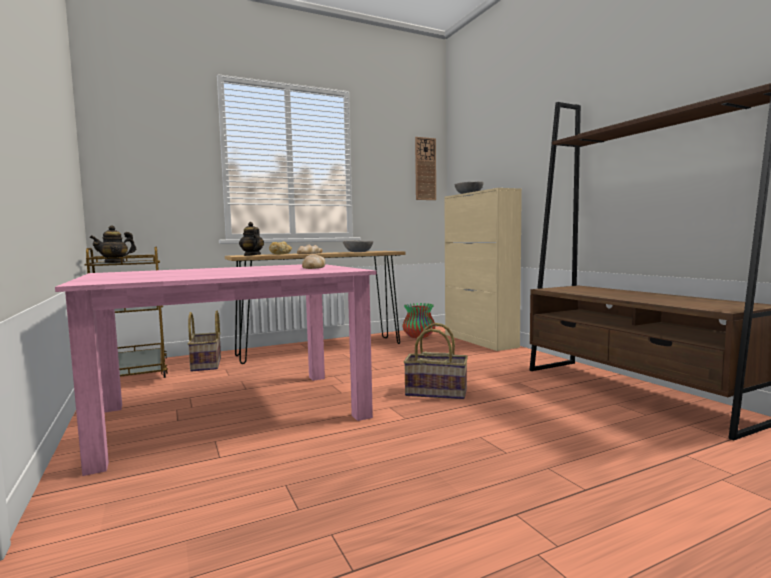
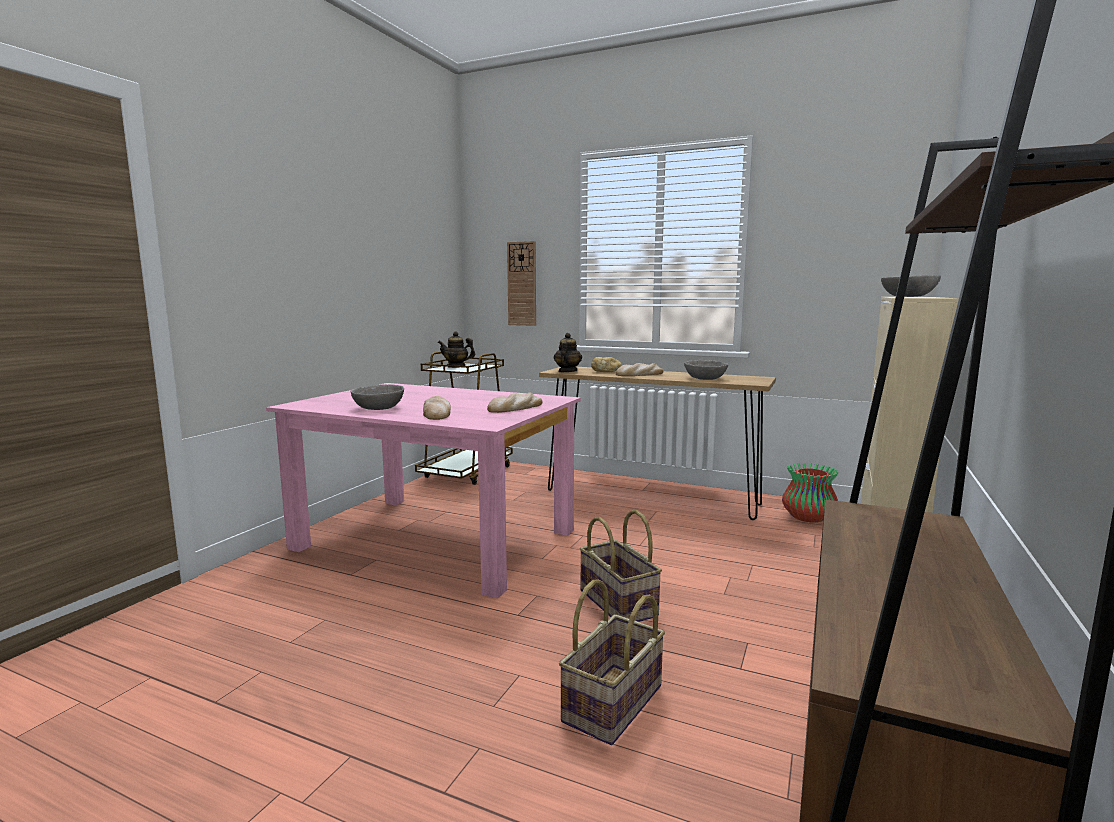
camera: 50 degrees right, 5 degrees up
basket [188,311,221,372] -> basket moved to [559,579,665,745]
wall clock [415,137,436,200] -> wall clock moved to [507,241,536,326]
none -> grey bowl [351,384,404,410]
none -> bread [423,396,451,420]

